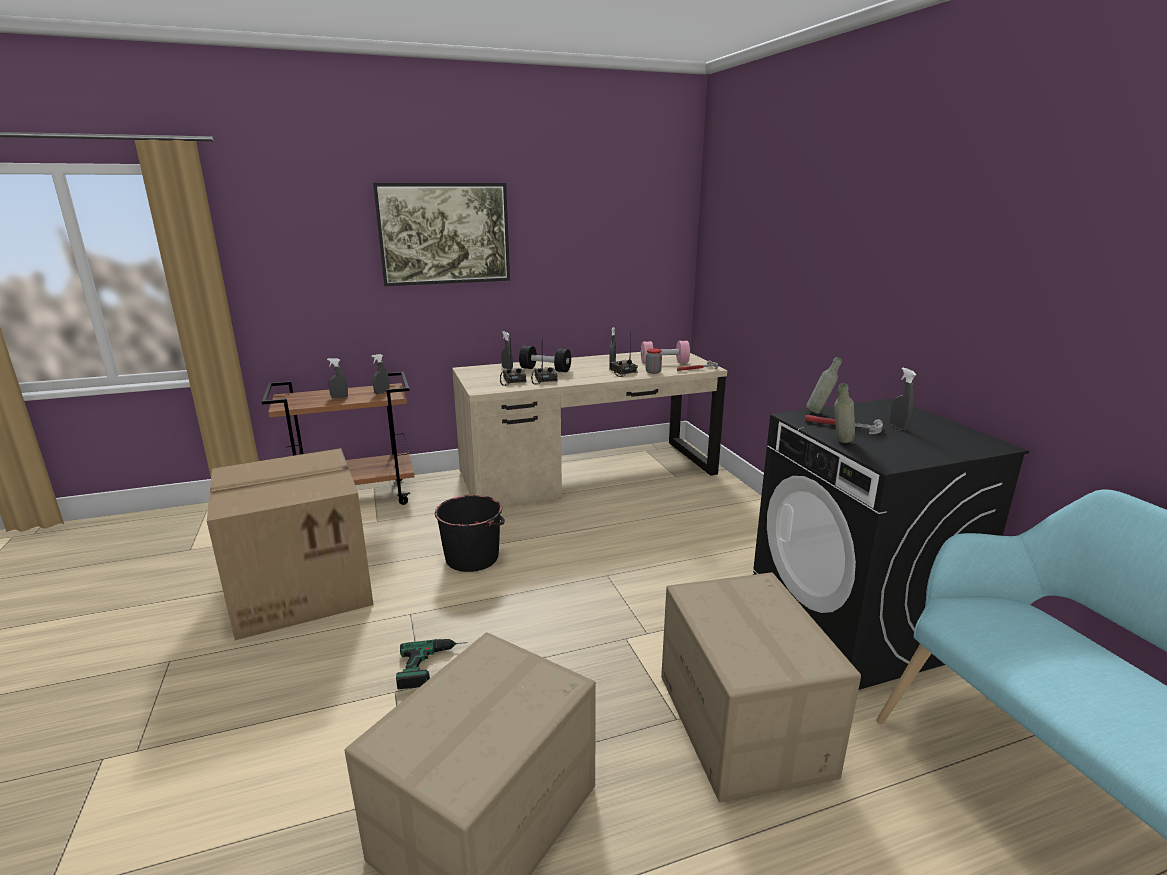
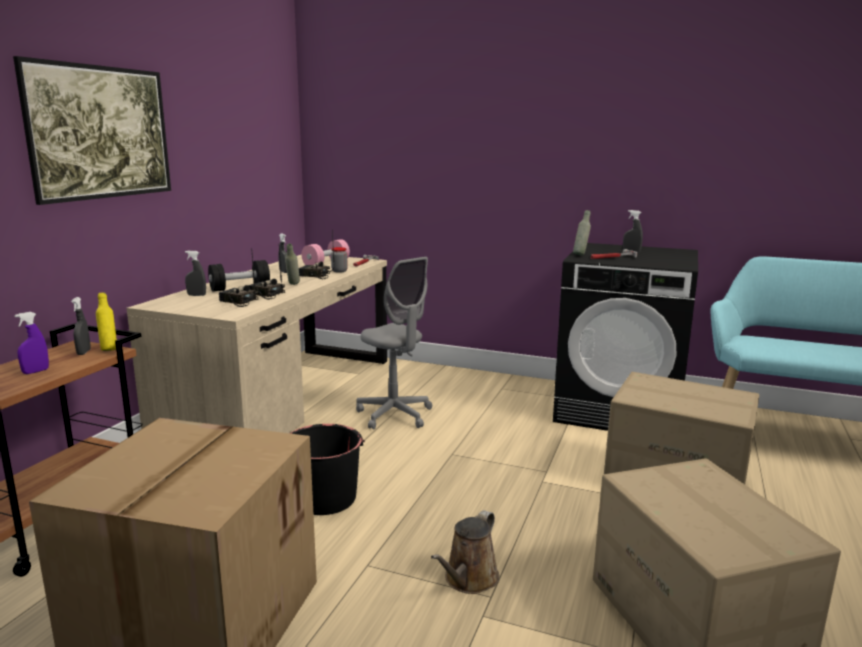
camera: 50 degrees left, 5 degrees down
grey spray bottle [327,358,348,398] -> purple spray bottle [15,312,49,374]
power drill [396,639,468,690] -> brown watering can [431,510,500,594]
grey bottle [834,383,855,443] -> grey bottle moved to [285,244,300,285]
none -> yellow bottle [96,293,117,351]
none -> grey office chair [356,257,432,430]

